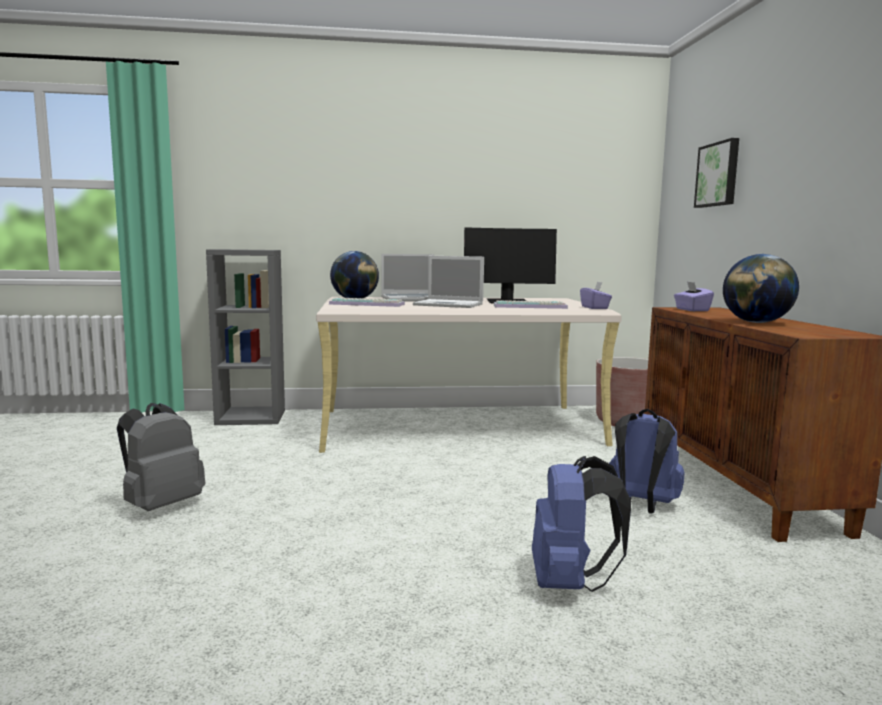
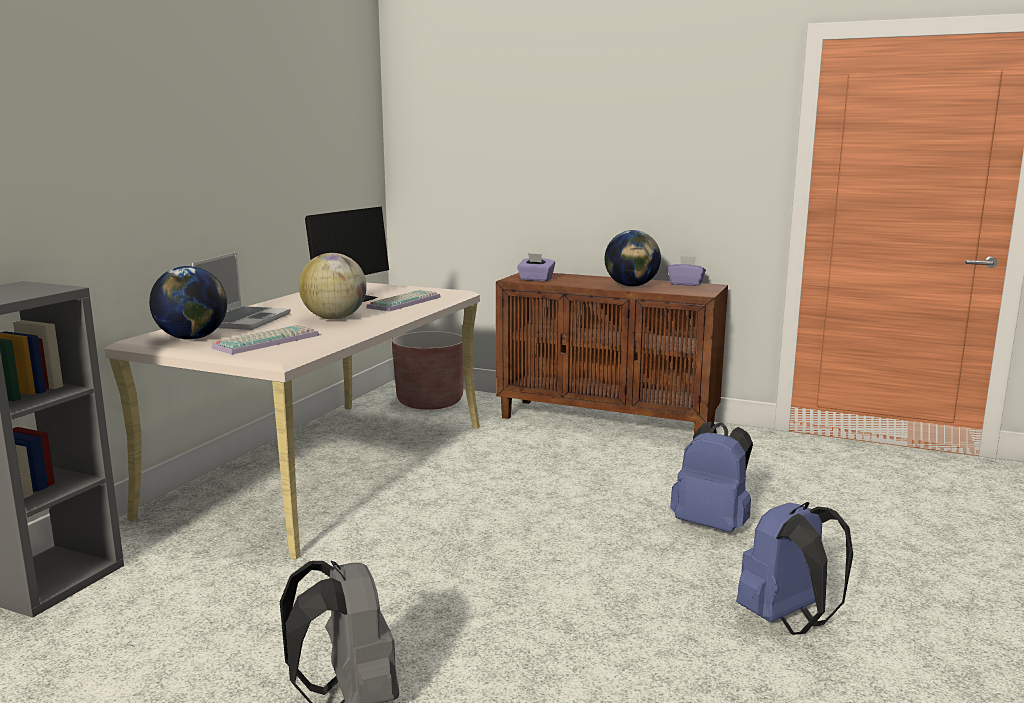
camera: 60 degrees left, 5 degrees up
laptop [413,256,484,308] -> globe [299,253,367,319]
purple tissue box [580,282,612,309] -> purple tissue box moved to [668,256,706,286]
blue backpack [609,409,685,514] -> blue backpack moved to [736,502,853,635]
picture [694,138,739,208] -> none

